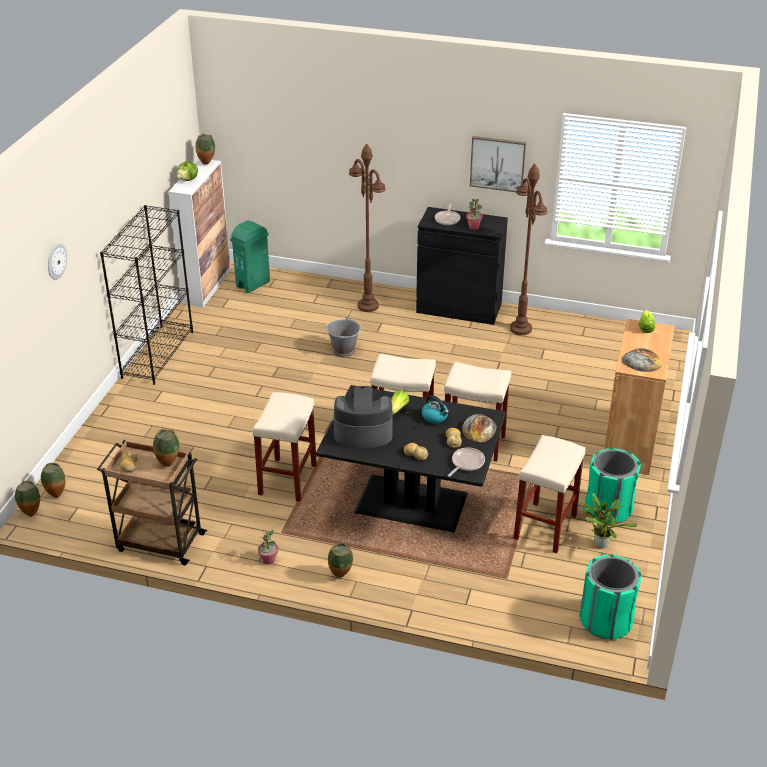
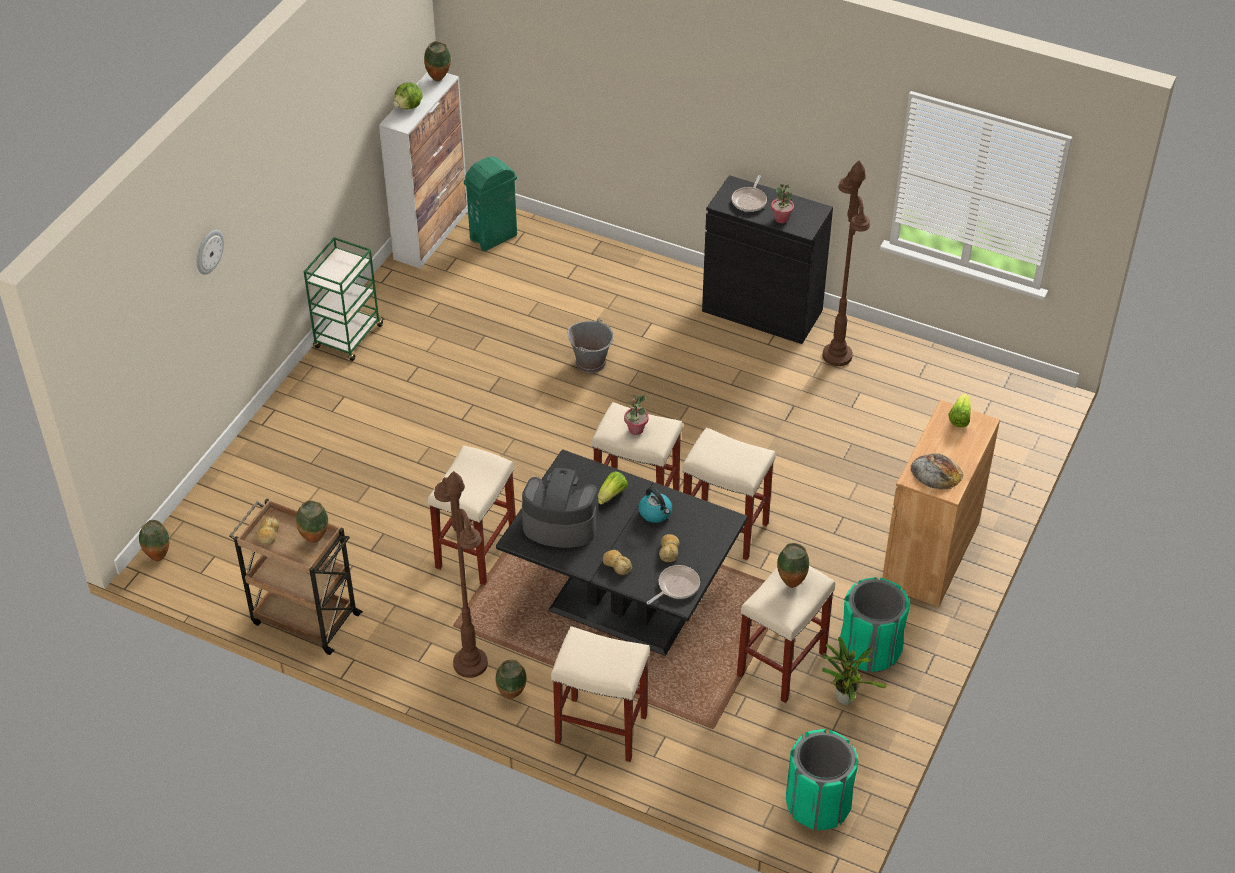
camera: 10 degrees right, 10 degrees up
vase [41,463,66,498] -> vase moved to [777,543,809,588]
black bookcase [100,205,193,385] -> green cart [304,237,385,361]
potted plant [258,530,278,565] -> potted plant moved to [624,394,649,435]
brown floor lamp [349,143,386,312] -> brown floor lamp moved to [434,471,488,678]
bread [462,414,497,442] -> none
picture [470,136,526,192] -> none
none -> beige stool [551,626,650,762]

